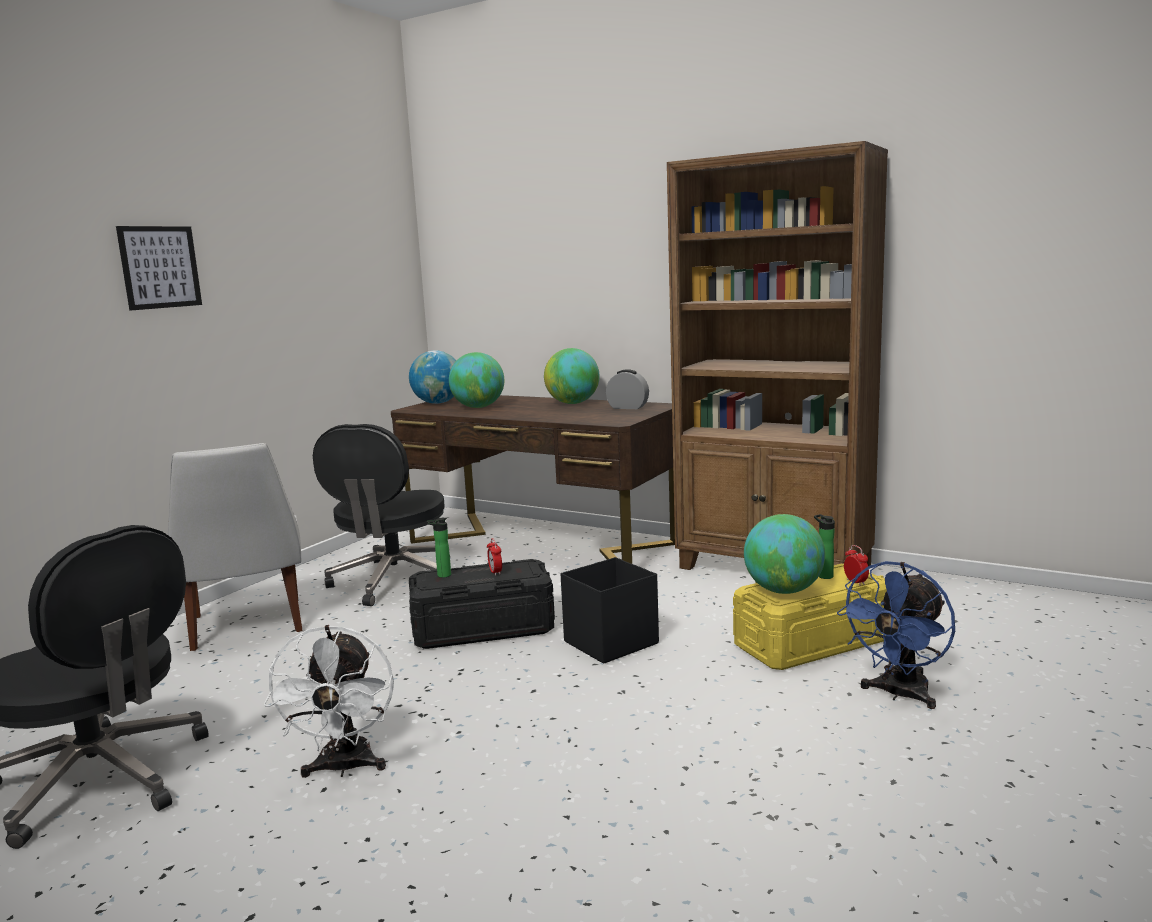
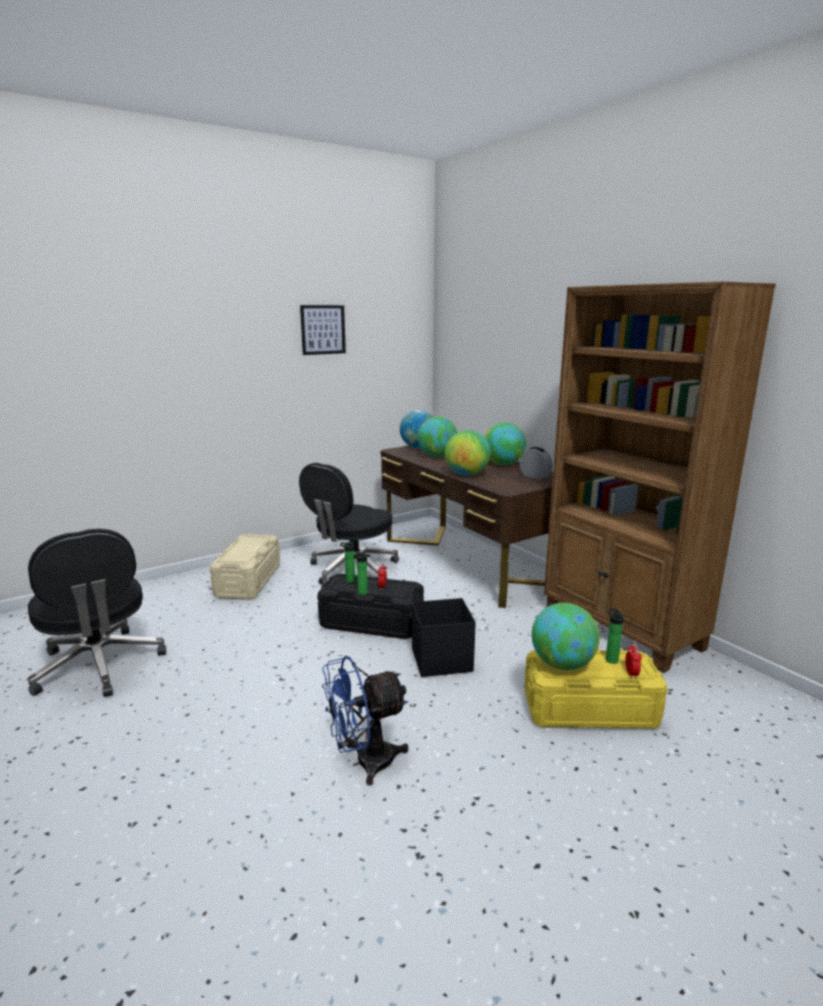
camera: 25 degrees right, 5 degrees up
picture [116,226,202,311] -> picture moved to [300,305,346,355]
white chair [168,443,303,651] -> beige storage box [210,533,280,600]
white fan [264,625,394,778] -> none
blue fan [837,561,955,709] -> blue fan moved to [322,656,408,786]
none -> bottle [357,552,371,595]
none -> globe [445,430,491,476]

